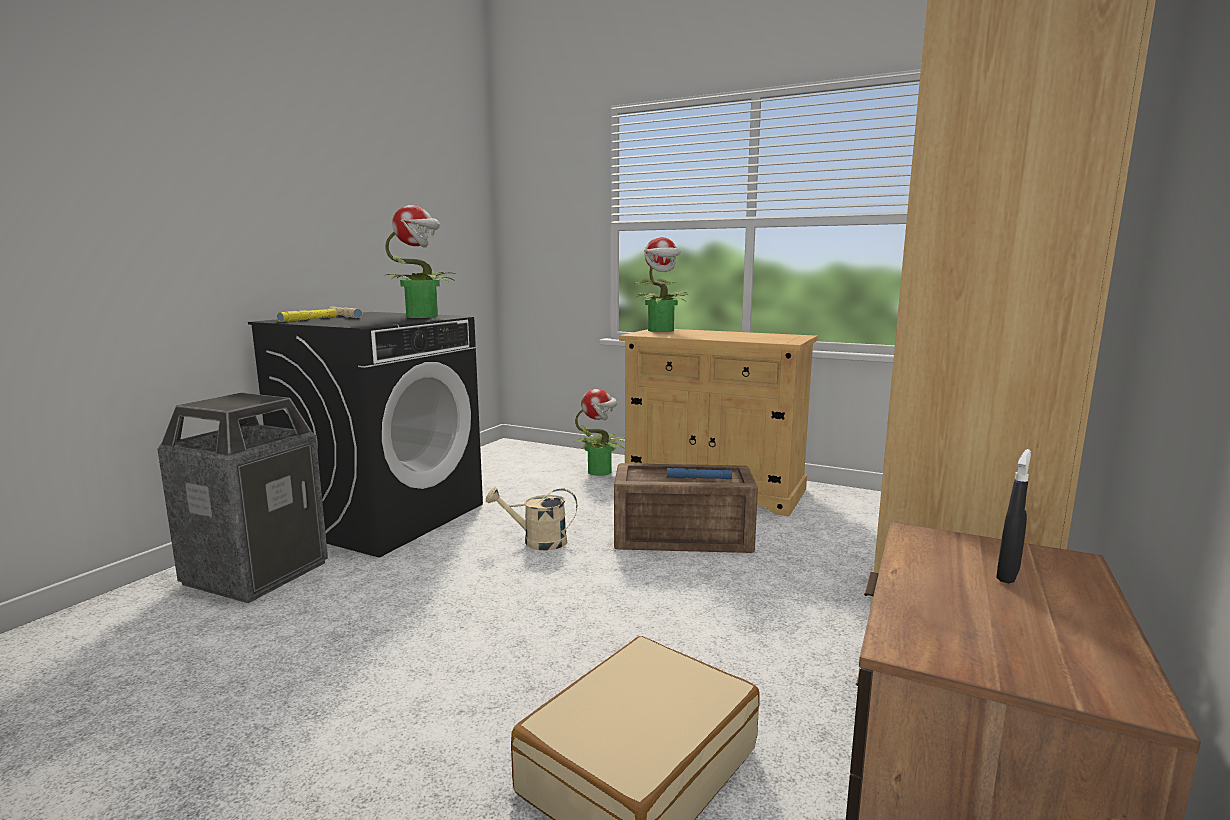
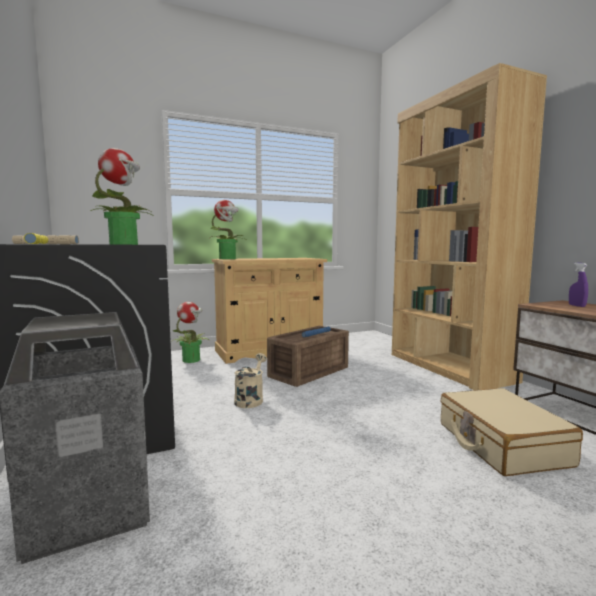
camera: 50 degrees left, 5 degrees down
beige watering can [486,487,577,550] -> beige watering can turned 150 degrees clockwise [234,353,267,408]
black spray bottle [996,449,1031,583] -> purple spray bottle [569,263,588,307]

